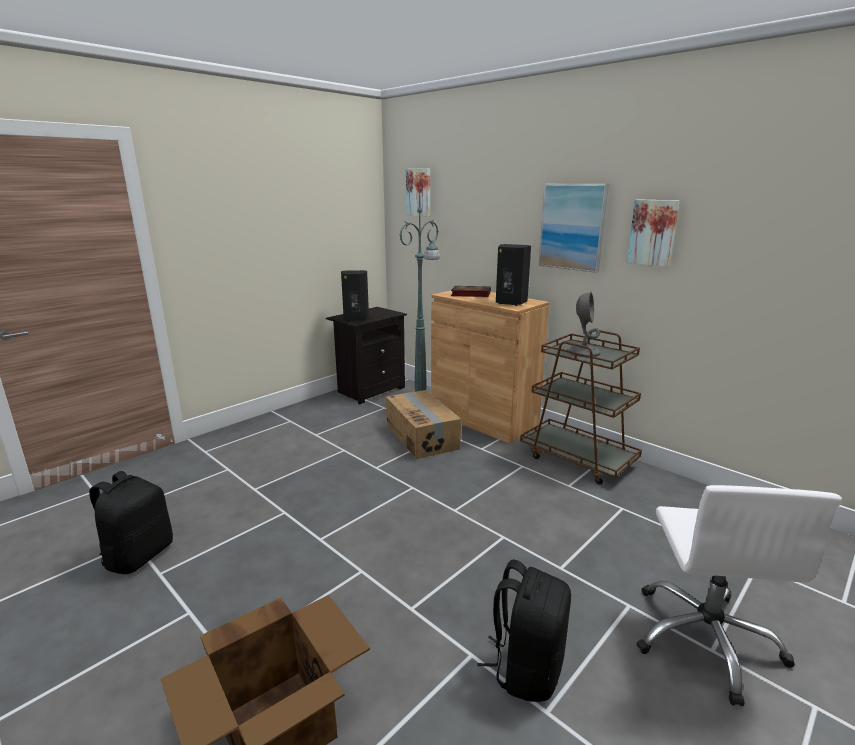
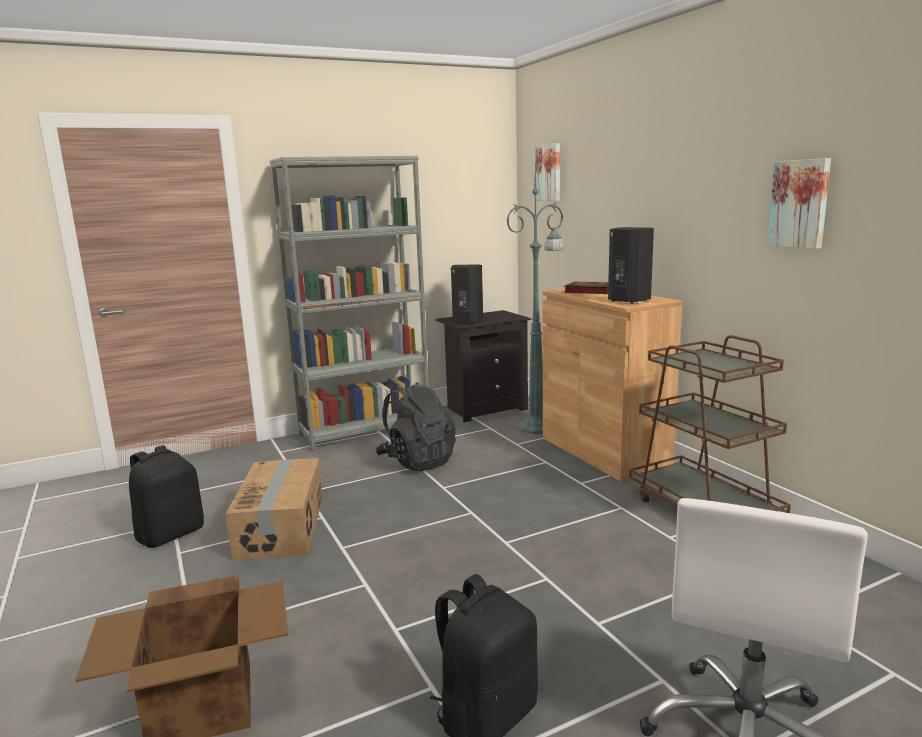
camera: 20 degrees right, 5 degrees down
cardboard box [386,390,461,459] -> cardboard box moved to [226,458,323,561]
picture [539,184,609,273] -> none
grey table lamp [567,291,600,357] -> none
none -> grey bookcase [270,156,429,451]
none -> black backpack [376,382,456,471]

